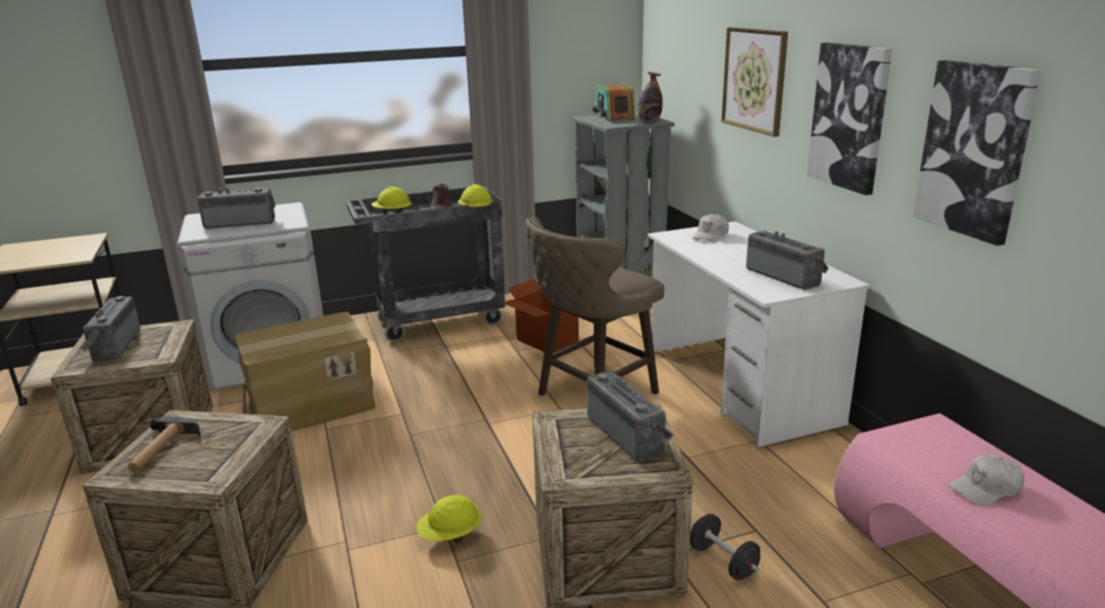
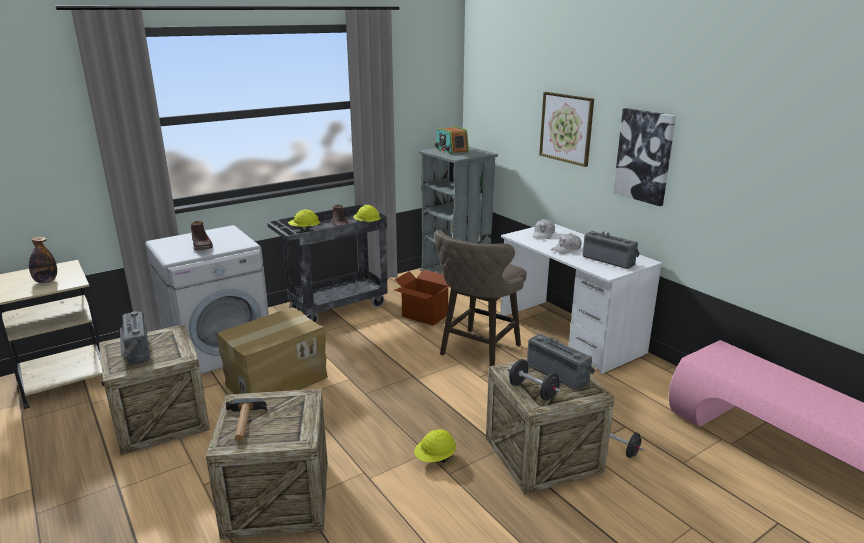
camera: 15 degrees left, 0 degrees up
radio [197,188,275,229] -> brown boot [191,221,213,250]
bottle [638,72,663,122] -> bottle moved to [29,236,57,283]
picture [913,60,1041,246] -> none
white cap [949,454,1024,506] -> white cap moved to [551,234,581,254]
none -> black dumbbell [509,359,561,401]

